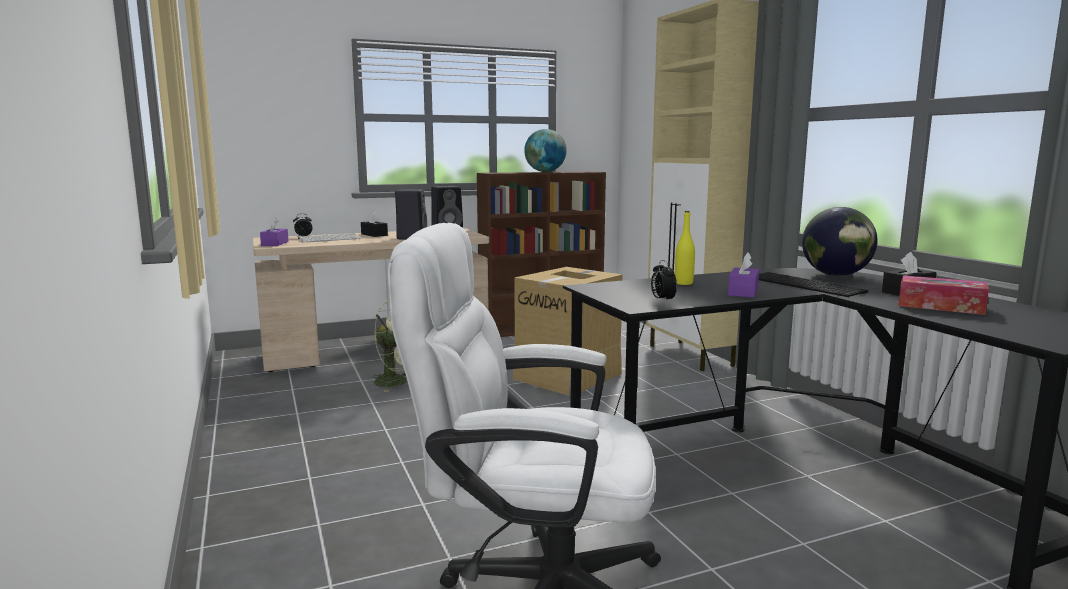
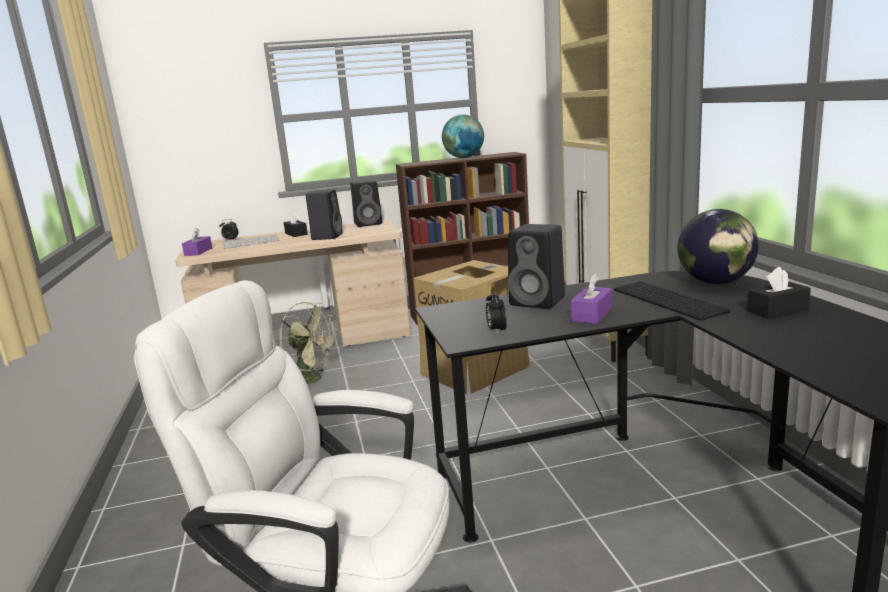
camera: 10 degrees right, 5 degrees up
yellow bottle [675,211,695,285] -> black speaker [508,224,565,309]
tissue box [898,275,989,315] -> none

